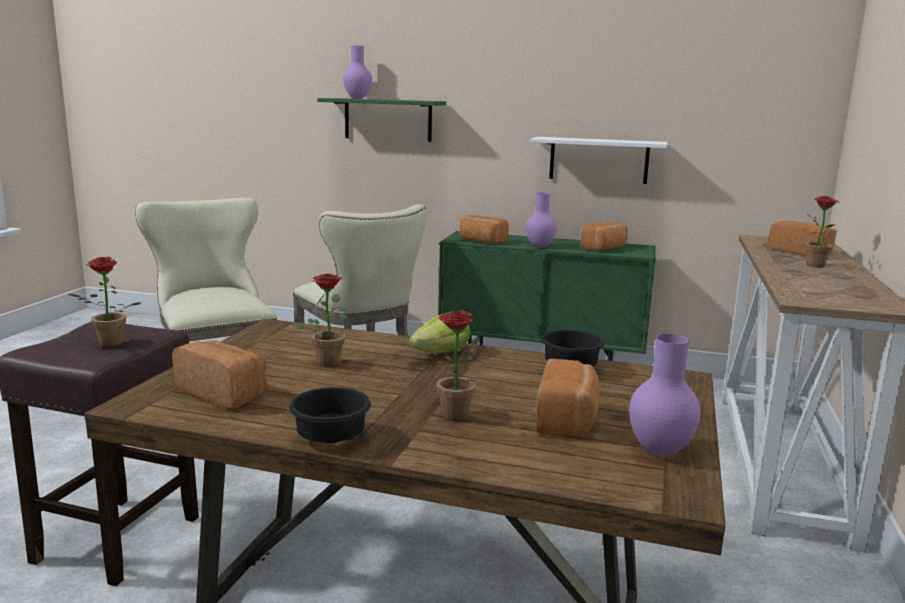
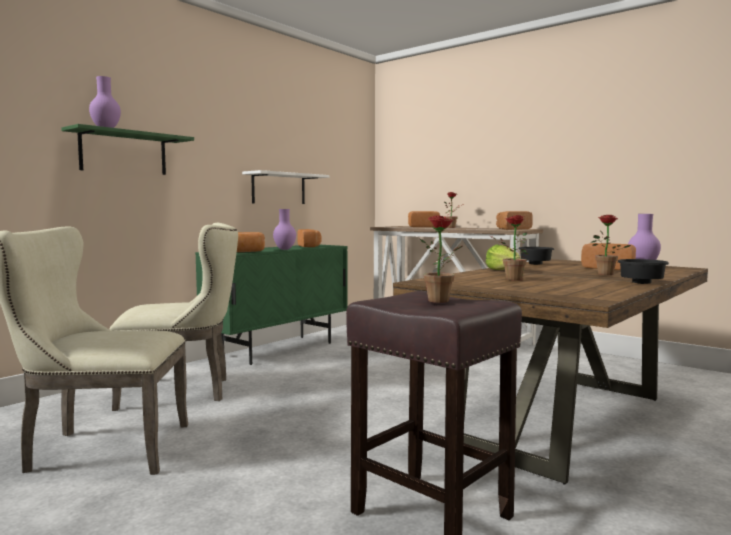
camera: 65 degrees left, 10 degrees down
bread [172,340,267,408] -> bread moved to [496,211,533,230]

